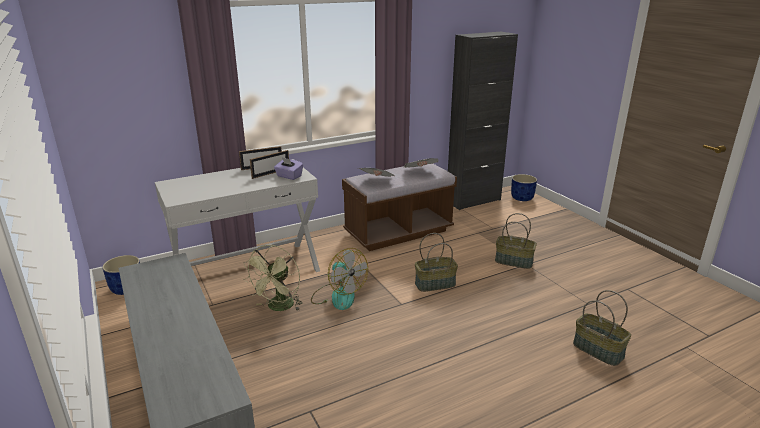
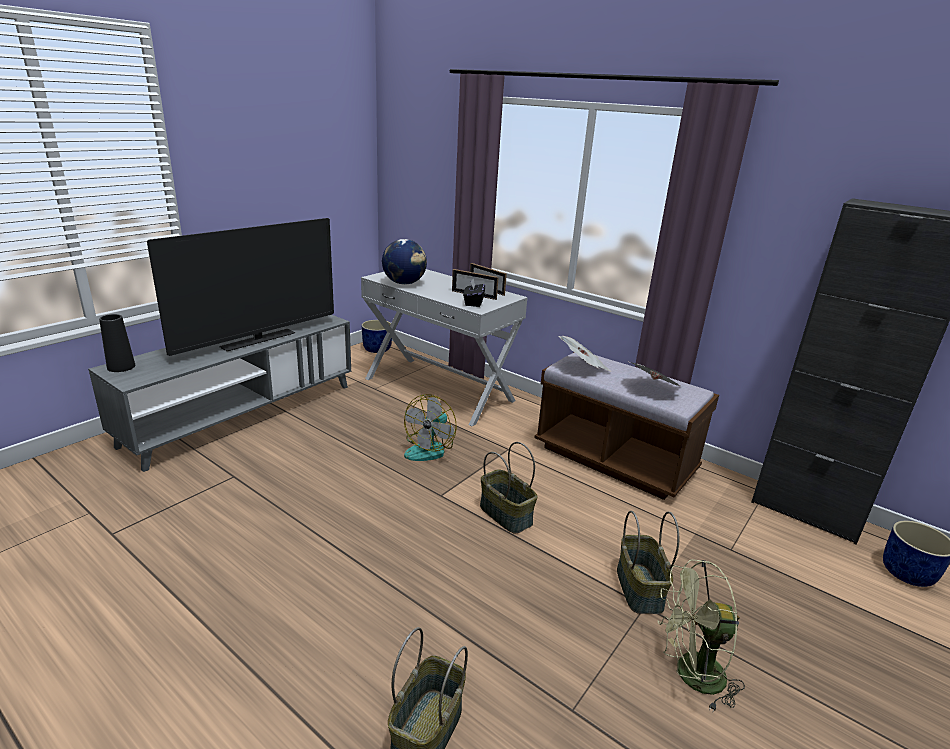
camera: 65 degrees right, 0 degrees up
green fan [243,245,303,311] -> green fan moved to [658,559,745,711]
purple tissue box [274,157,303,180] -> black tissue box [463,279,485,307]
none -> black vase [99,314,135,372]
none -> television [147,218,334,356]
none -> globe [382,239,427,285]

